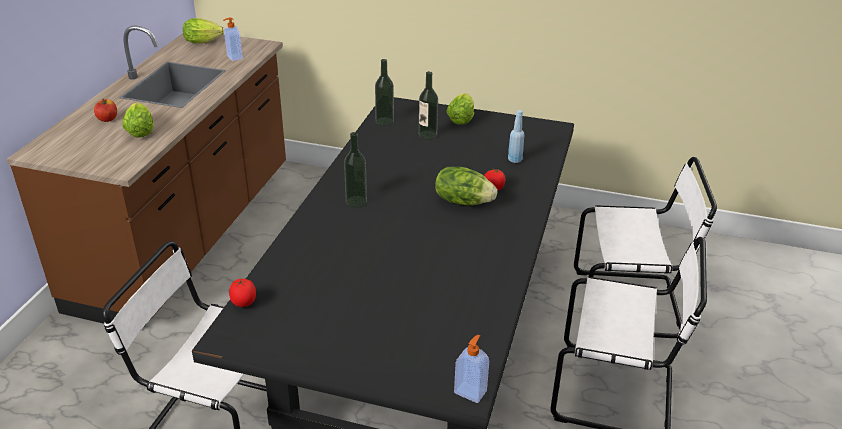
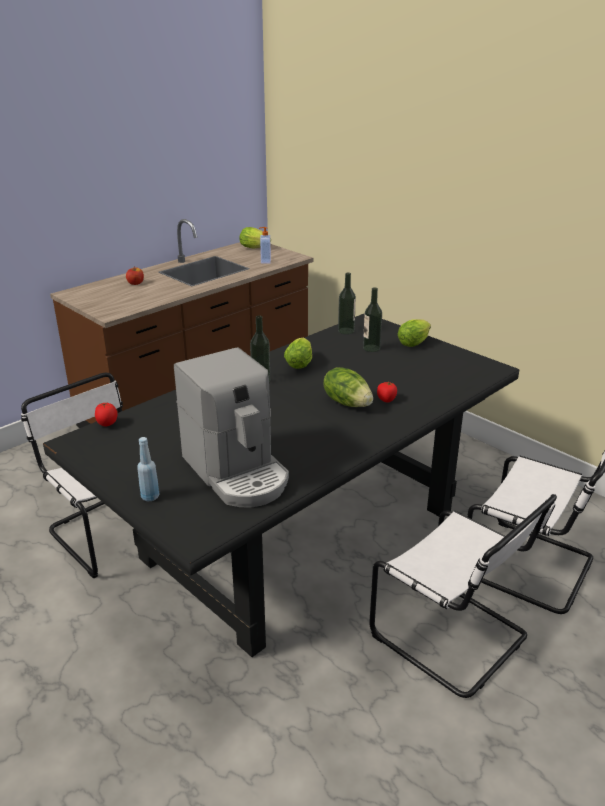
camera: 30 degrees right, 5 degrees down
lettuce [122,103,154,137] -> lettuce moved to [284,338,312,369]
soap dispenser [454,335,489,403] -> none
blue bottle [508,110,524,163] -> blue bottle moved to [137,437,159,501]
none -> coffee machine [174,347,289,508]

